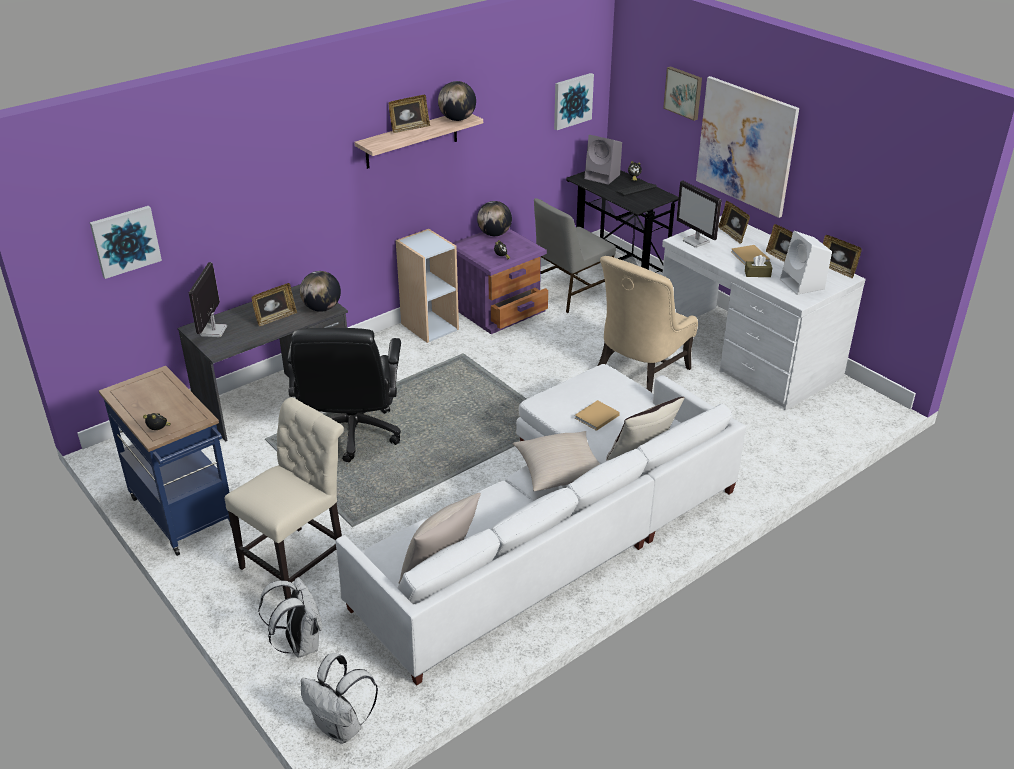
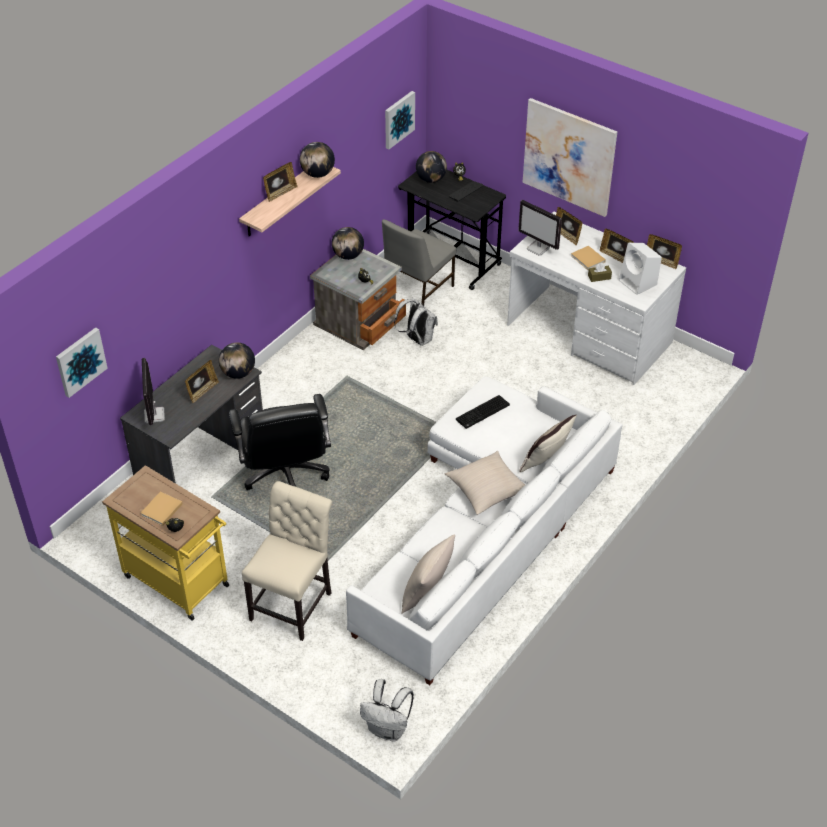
camera: 15 degrees left, 10 degrees up
blue cart [99,366,231,556] -> yellow cart [102,465,229,621]
white backpack [258,577,322,658] -> white backpack moved to [394,298,438,346]
bookcase [396,229,459,343] -> none
purple nightstand [453,229,548,334] -> grey nightstand [310,249,406,350]
beige book [575,400,620,431] -> beige book moved to [141,491,183,526]
grey speaker [584,135,622,185] -> globe [416,151,447,183]
beige chair [598,256,698,392] -> none
picture [663,66,702,121] -> none
none -> keyboard [456,395,510,429]

